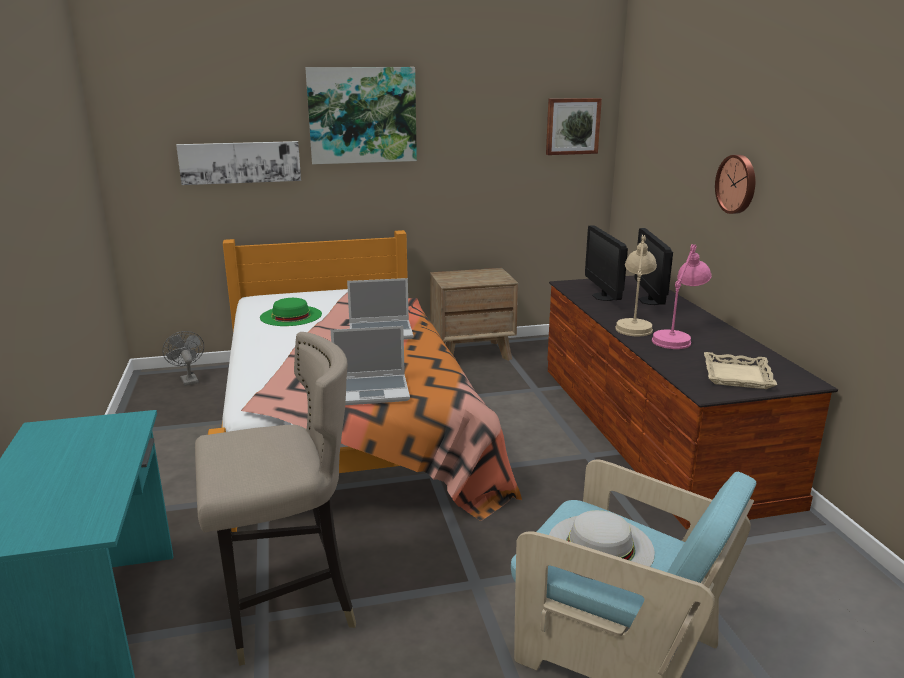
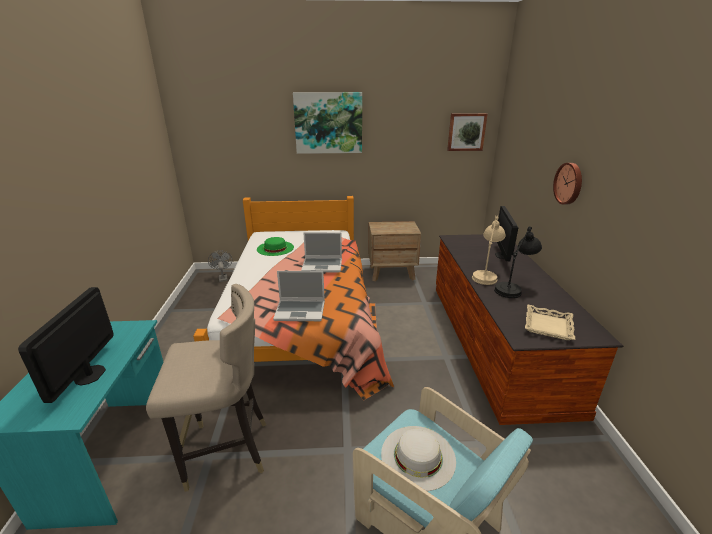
camera: 10 degrees right, 5 degrees up
picture [176,141,301,185] -> none
monitor [585,225,628,301] -> monitor moved to [18,287,114,403]
pink table lamp [652,244,712,349] -> black table lamp [494,226,542,298]

